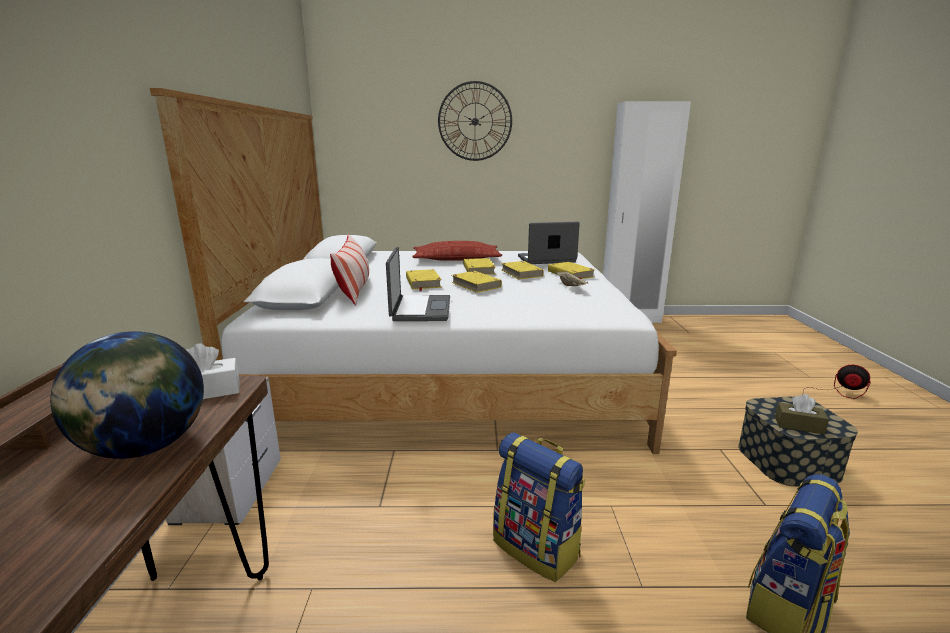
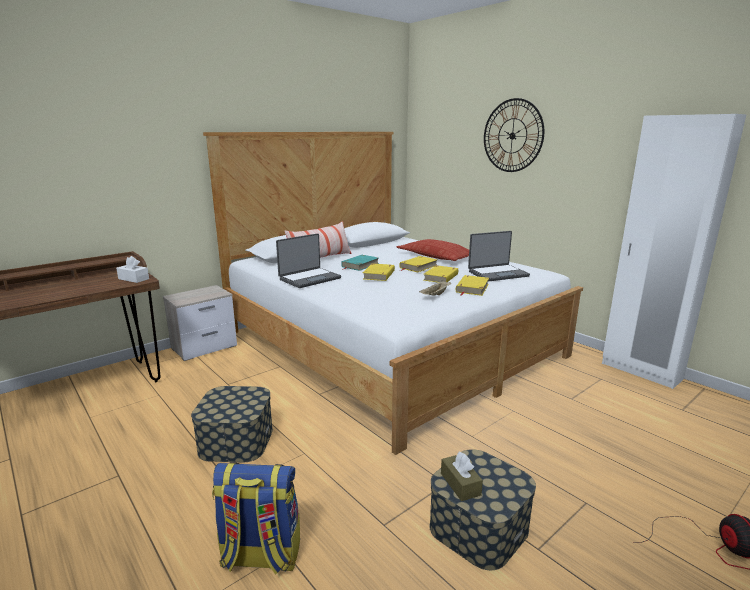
camera: 50 degrees right, 0 degrees up
globe [50,331,204,459] -> none
yellow book [406,269,442,291] -> turquoise book [341,255,379,271]
backpack [493,432,585,582] -> storage box [191,386,273,462]
laptop [518,222,580,264] -> laptop turned 120 degrees clockwise [468,231,530,281]

